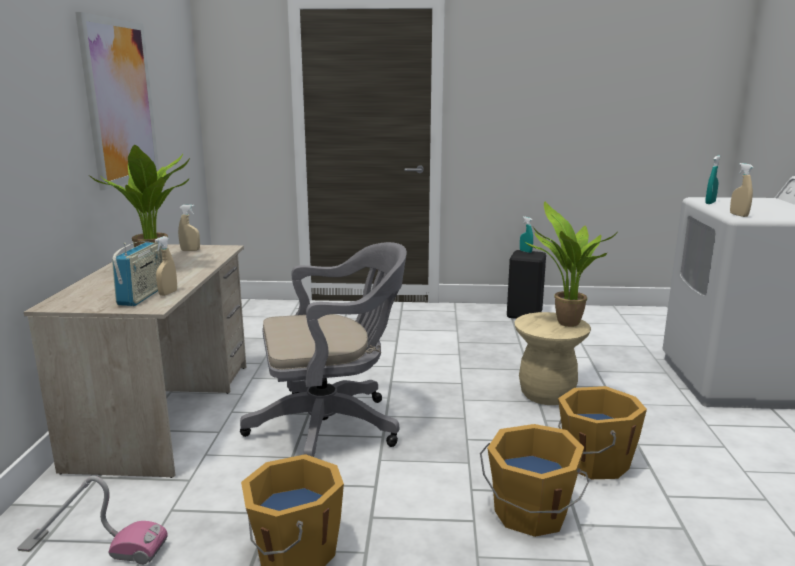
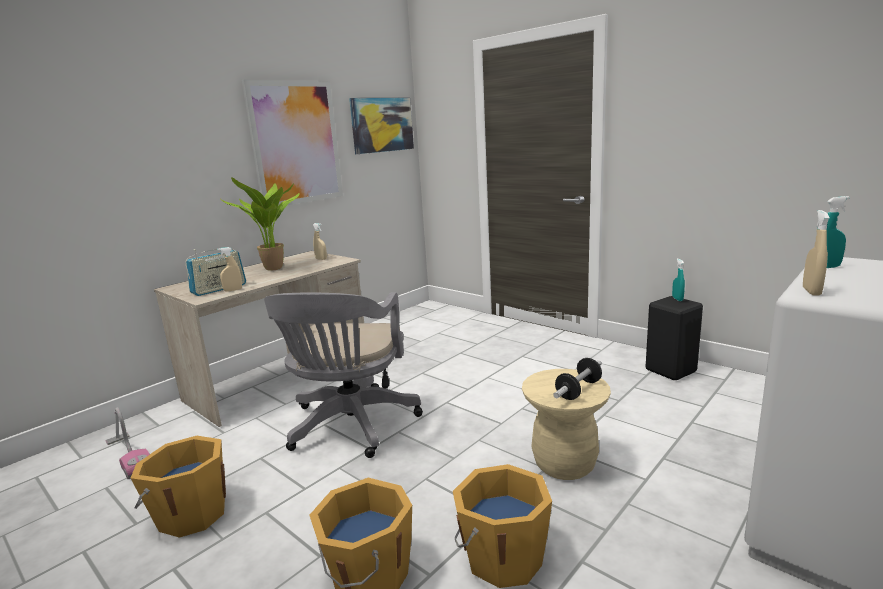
camera: 40 degrees right, 0 degrees up
grey office chair [240,242,407,457] -> grey office chair turned 75 degrees clockwise [264,293,423,458]
potted plant [523,202,618,327] -> dumbbell [553,358,602,400]
none -> picture [349,98,414,154]

